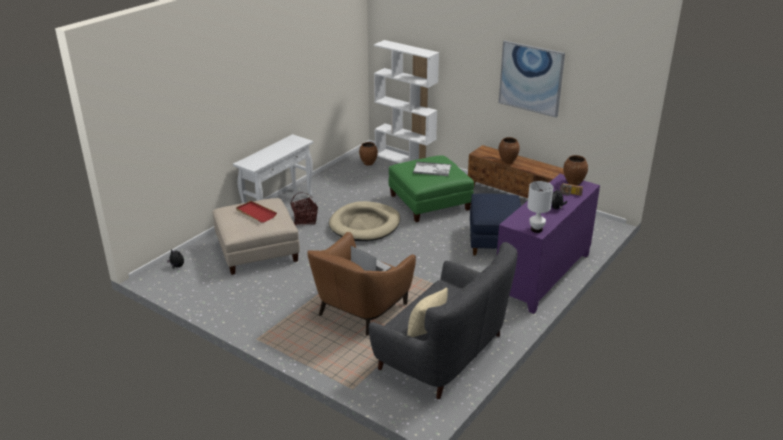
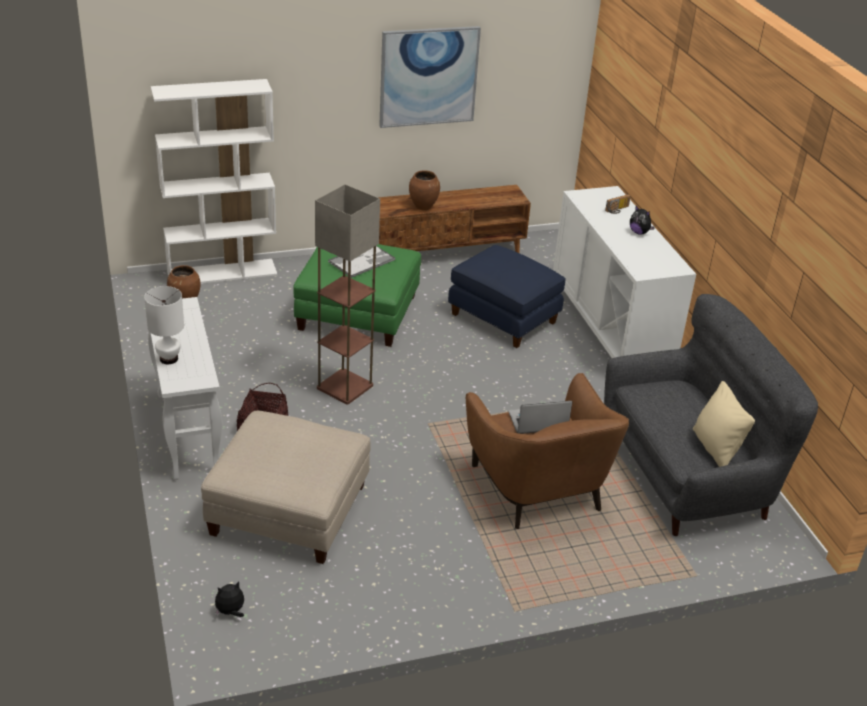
camera: 55 degrees left, 5 degrees up
red tray [236,201,277,222] -> none
beige dog bed [329,201,400,241] -> floor lamp [315,184,380,405]
purple cabinet [497,174,600,314] -> white cabinet [553,186,696,358]
white table lamp [527,181,553,233] -> white table lamp moved to [144,286,184,364]
brown vase [563,155,588,185] -> none

